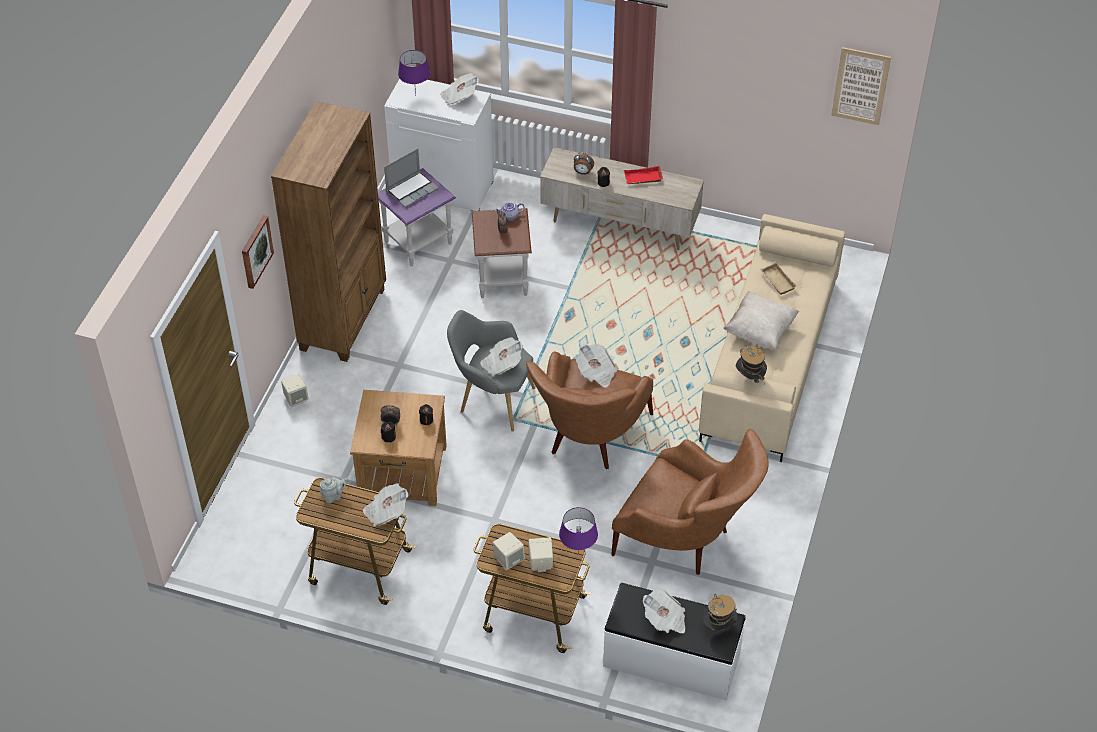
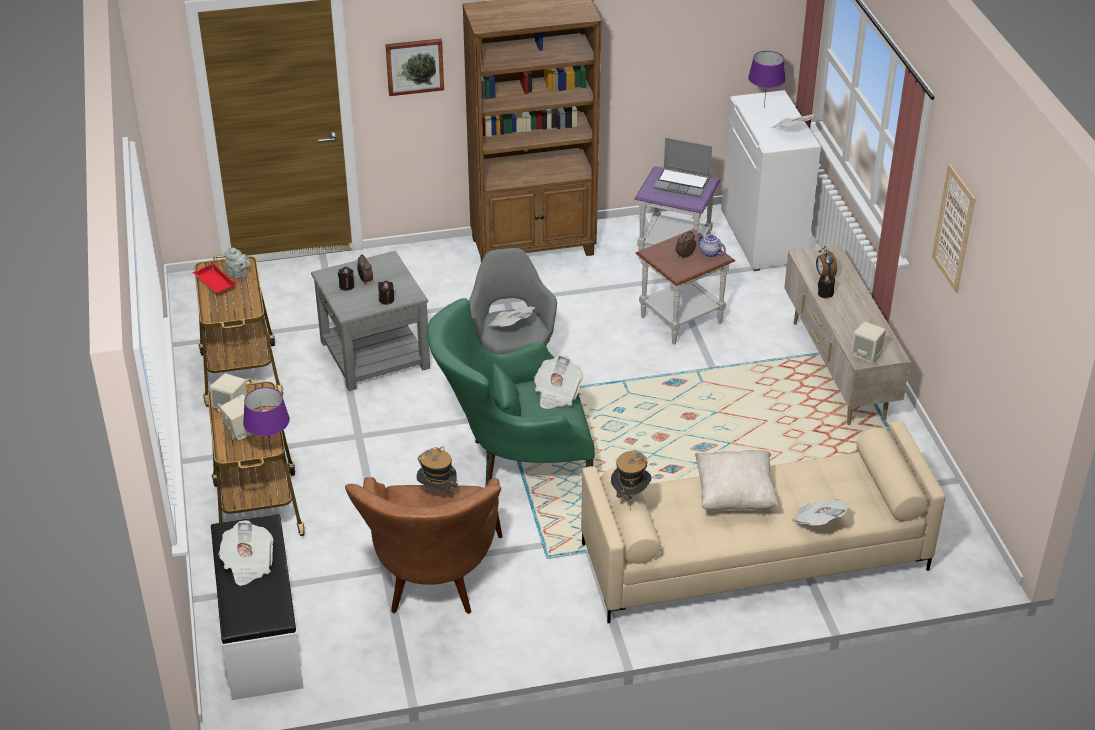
camera: 60 degrees right, 10 degrees down
beige speaker [281,374,309,407] -> beige speaker moved to [851,322,886,363]
brown side table [350,390,447,506] -> grey side table [311,251,430,391]
newspaper [363,483,409,527] -> newspaper moved to [791,499,849,526]
brown armchair [526,351,653,469] -> green armchair [427,298,595,485]
red tray [624,166,663,184] -> red tray moved to [193,263,237,296]
hat [703,594,738,631] -> hat moved to [417,446,458,493]
beige tray [760,263,797,295] -> none
picture [831,47,891,125] -> picture moved to [932,164,976,293]

